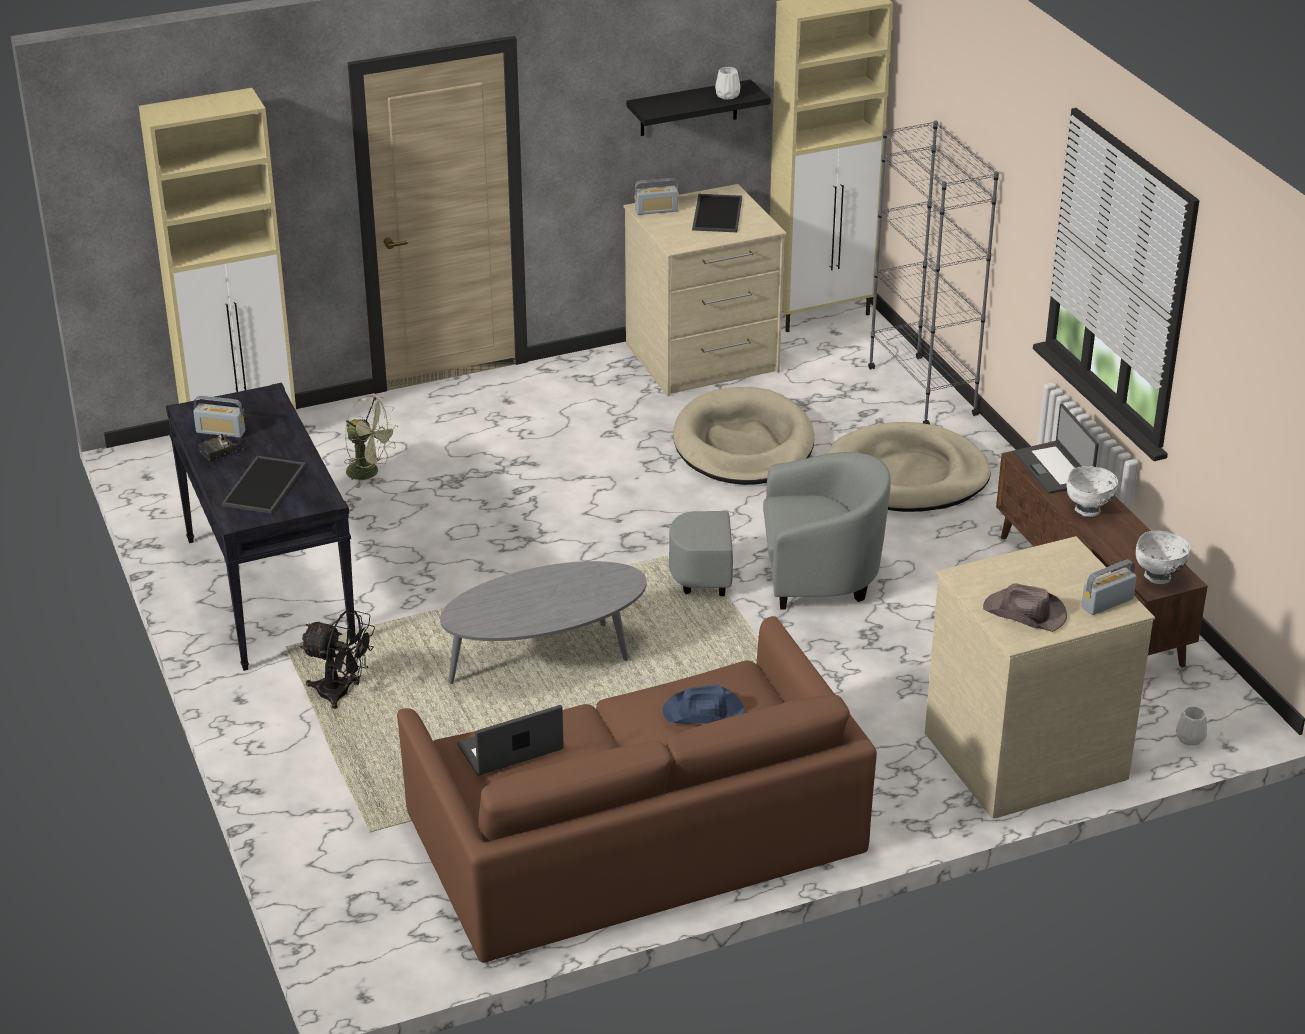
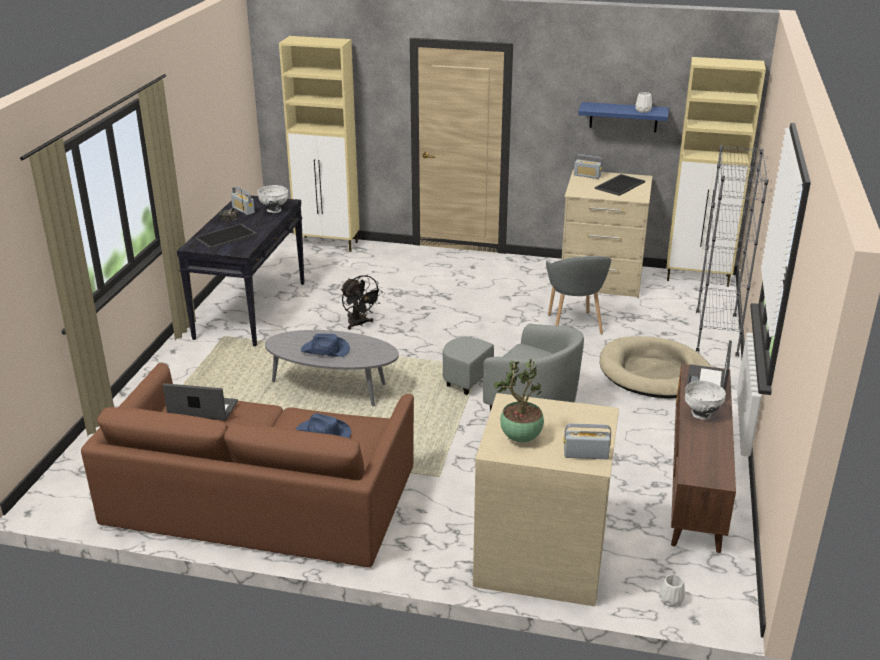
camera: 35 degrees right, 5 degrees down
black fan [300,609,375,709] -> black fan moved to [341,275,383,330]
green fan [344,395,398,488] -> none
black shelf [626,79,771,136] -> blue shelf [578,102,669,132]
beige dog bed [673,387,815,485] -> grey armchair [546,256,611,335]
brown hat [983,584,1067,632] -> potted plant [494,359,544,442]
white bowl [1136,531,1190,584] -> white bowl moved to [257,185,288,213]
none -> blue hat [301,334,350,357]

